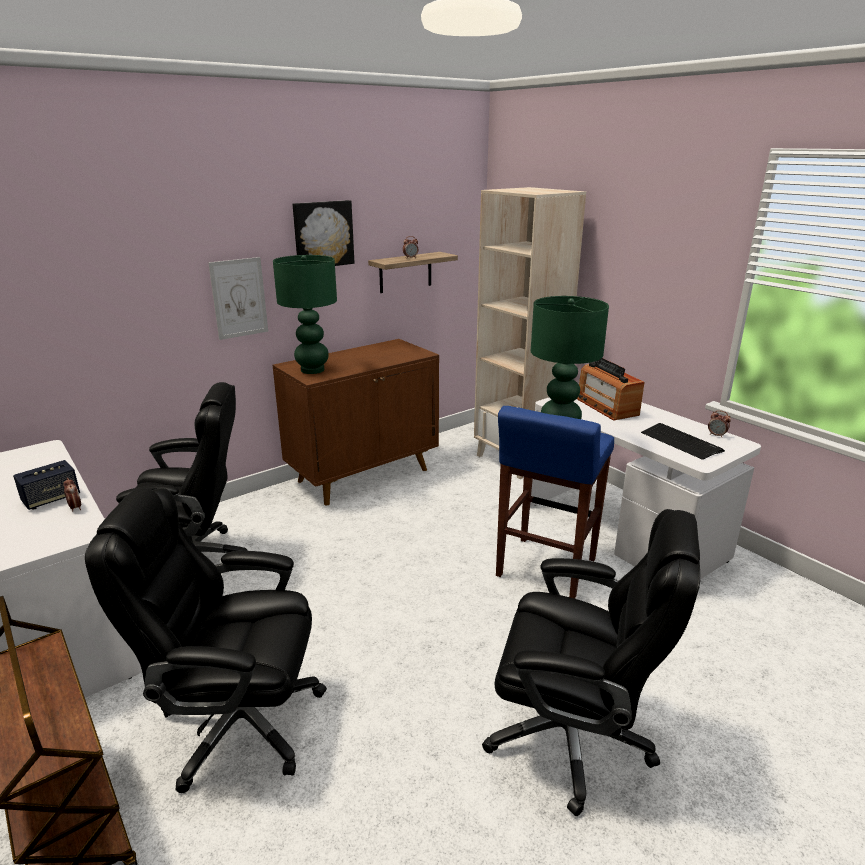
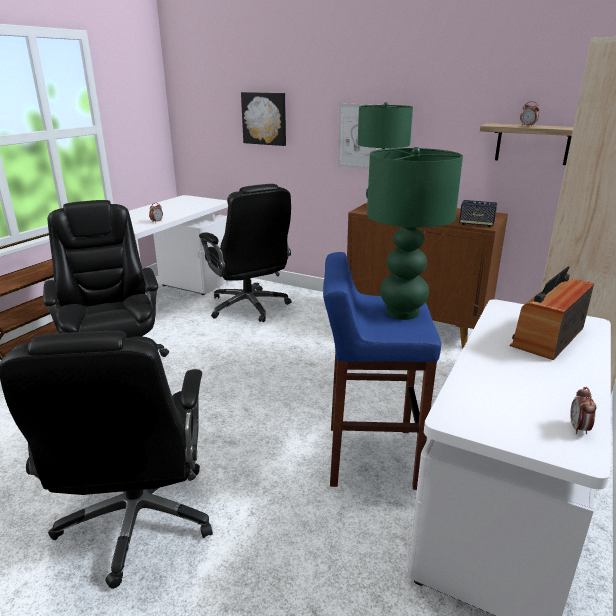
camera: 65 degrees right, 0 degrees up
speaker [13,460,80,510] -> speaker moved to [459,200,497,227]
picture [293,200,355,266] -> picture moved to [241,92,286,146]
keyboard [641,423,725,460] -> none

